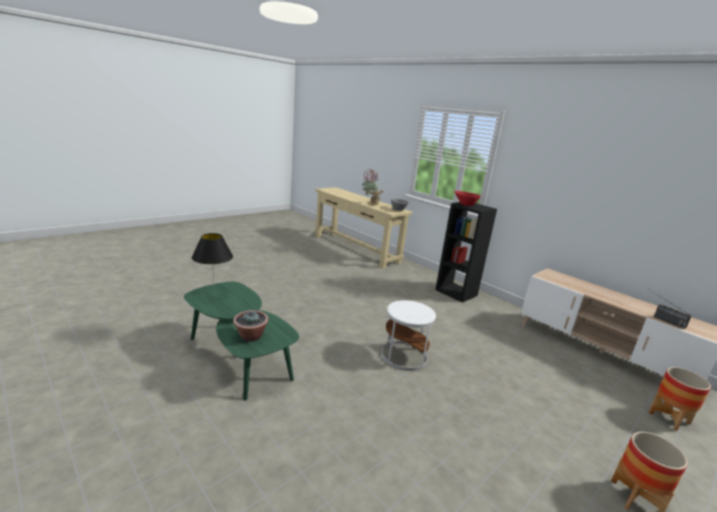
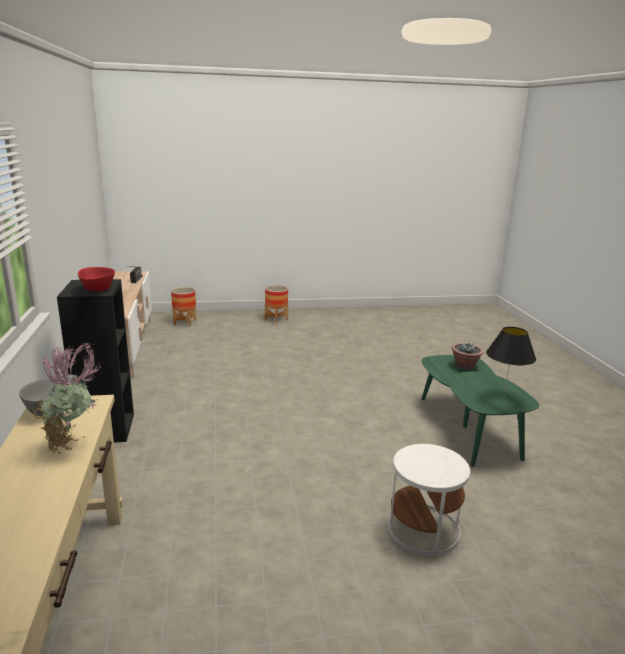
camera: 145 degrees left, 0 degrees up
white side table [381,300,436,371] -> white side table moved to [388,444,470,556]

